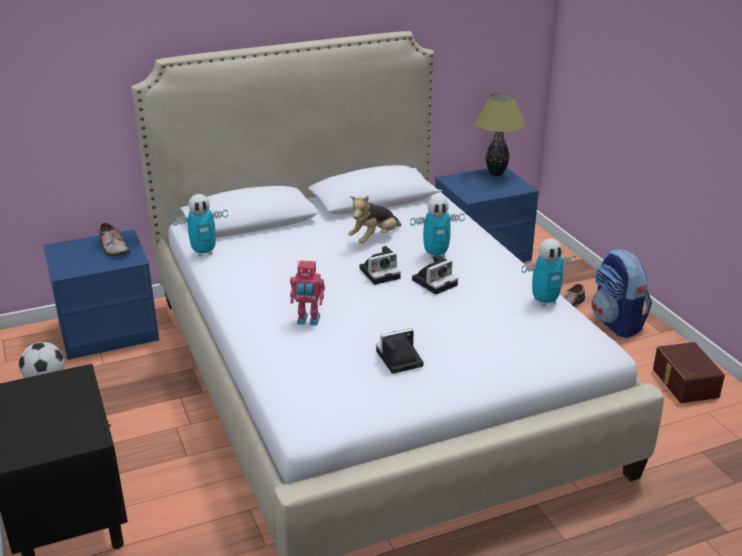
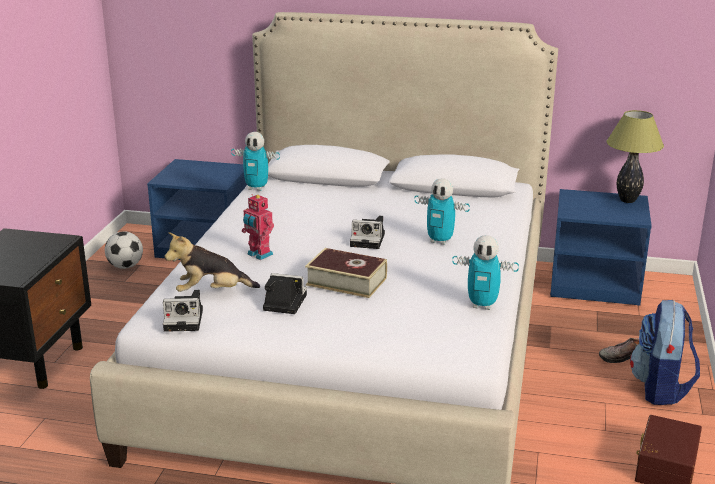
camera: 35 degrees right, 5 degrees down
shoe [99,222,130,256] -> none
plush toy [348,196,401,243] -> plush toy moved to [164,232,260,292]
camera [412,254,458,295] -> camera moved to [163,290,203,332]
none -> book [305,248,387,298]

